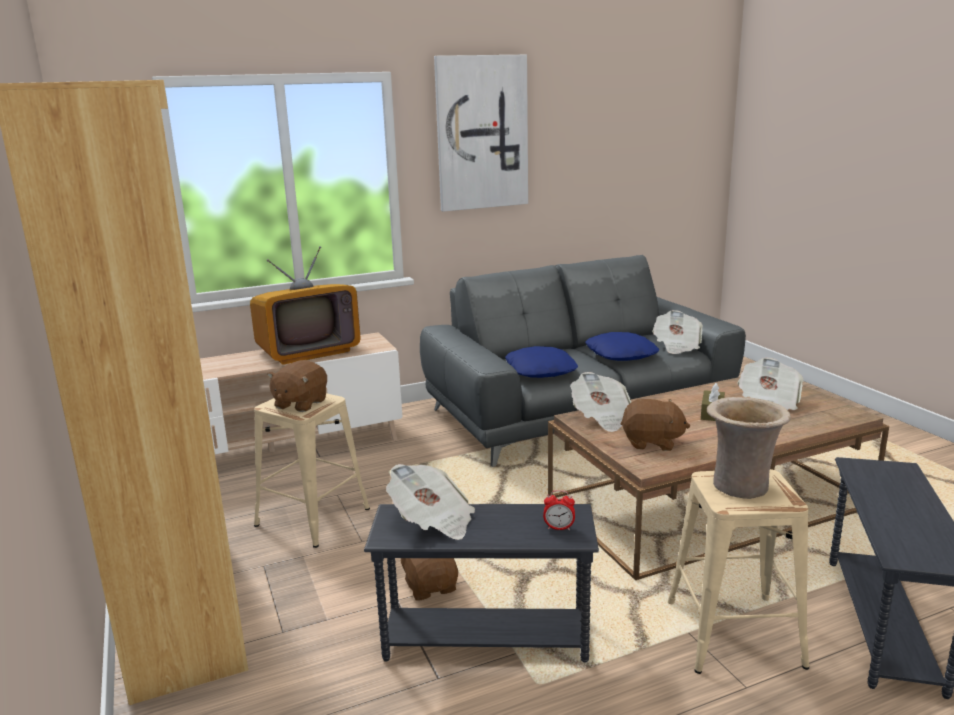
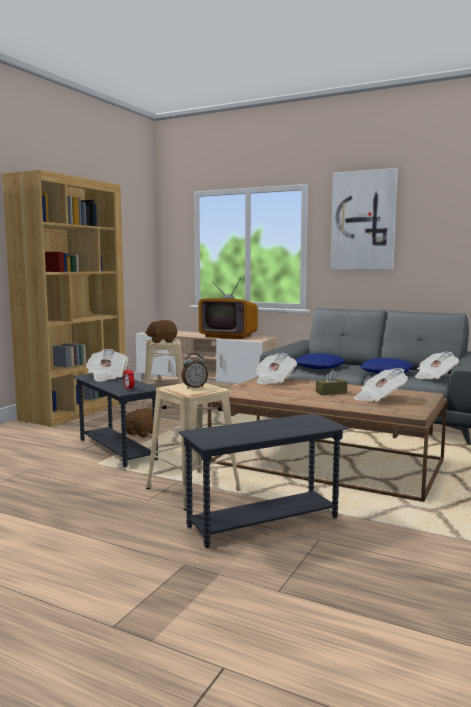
camera: 50 degrees right, 10 degrees down
brown plush toy [621,399,690,451] -> none
beige vase [707,397,791,499] -> alarm clock [181,353,208,388]

